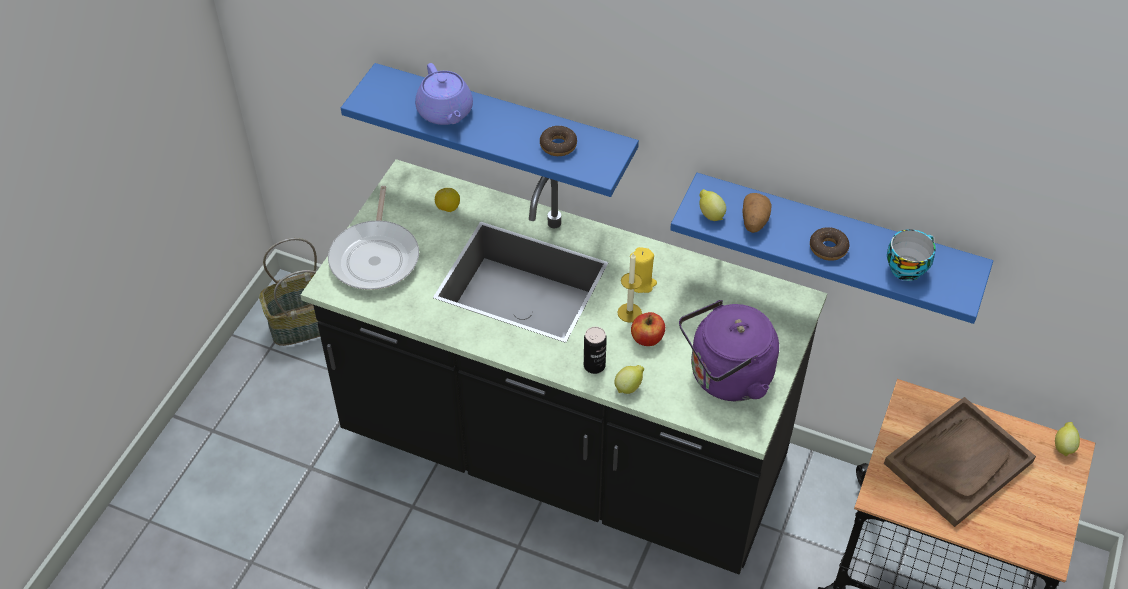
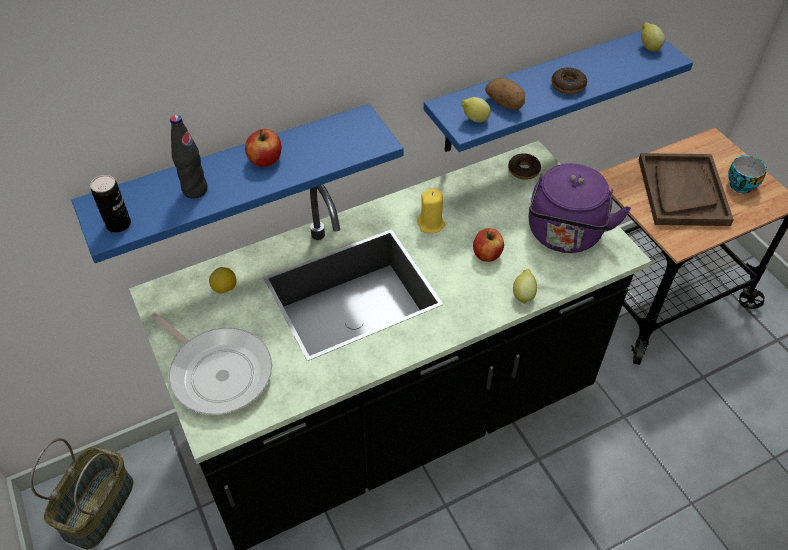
camera: 50 degrees left, 0 degrees up
purple teapot [415,63,473,125] -> black bottle [170,115,208,199]
donut [540,126,577,156] -> donut moved to [508,153,541,180]
can [584,327,607,374] -> can moved to [90,175,131,233]
candle [617,253,642,322] -> none
cup [887,229,936,281] -> cup moved to [728,155,767,193]
lemon [1055,422,1080,457] -> lemon moved to [641,22,665,51]
none -> apple [245,129,281,167]

